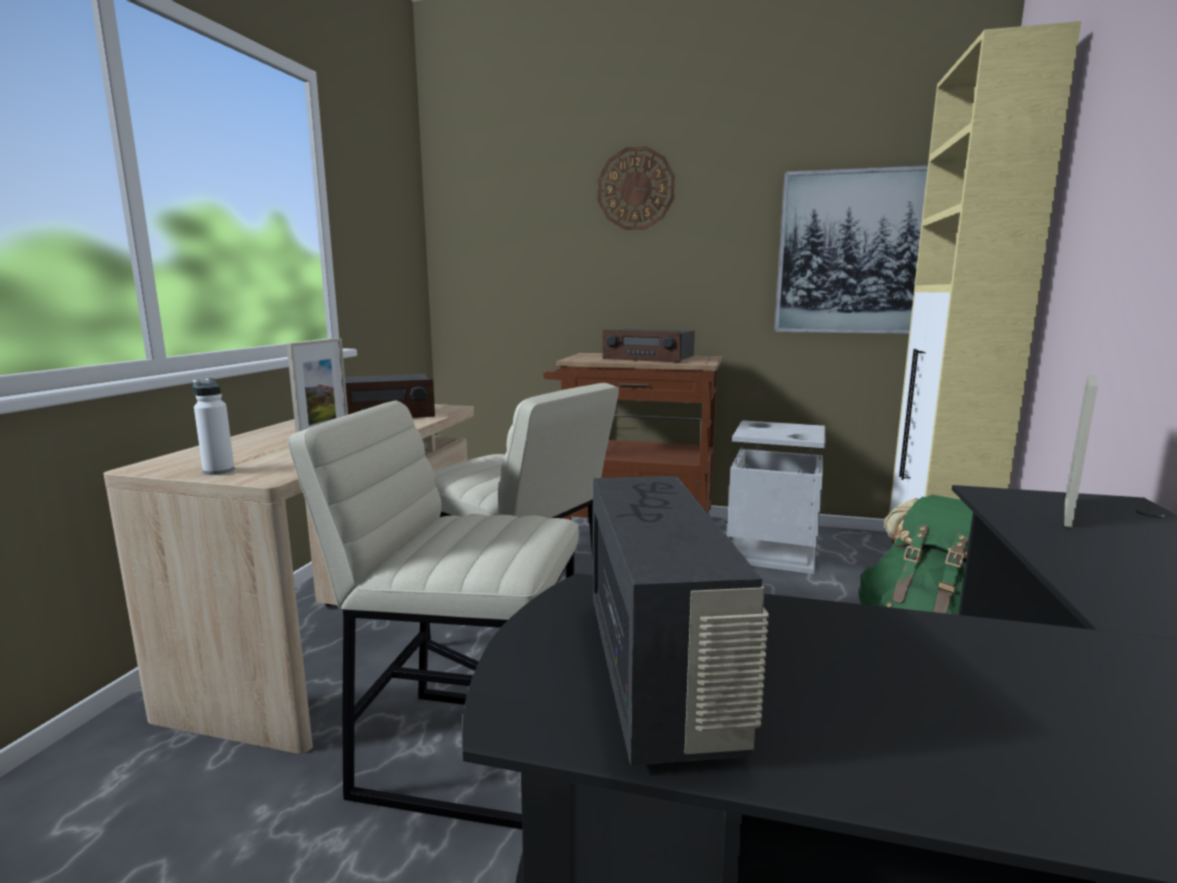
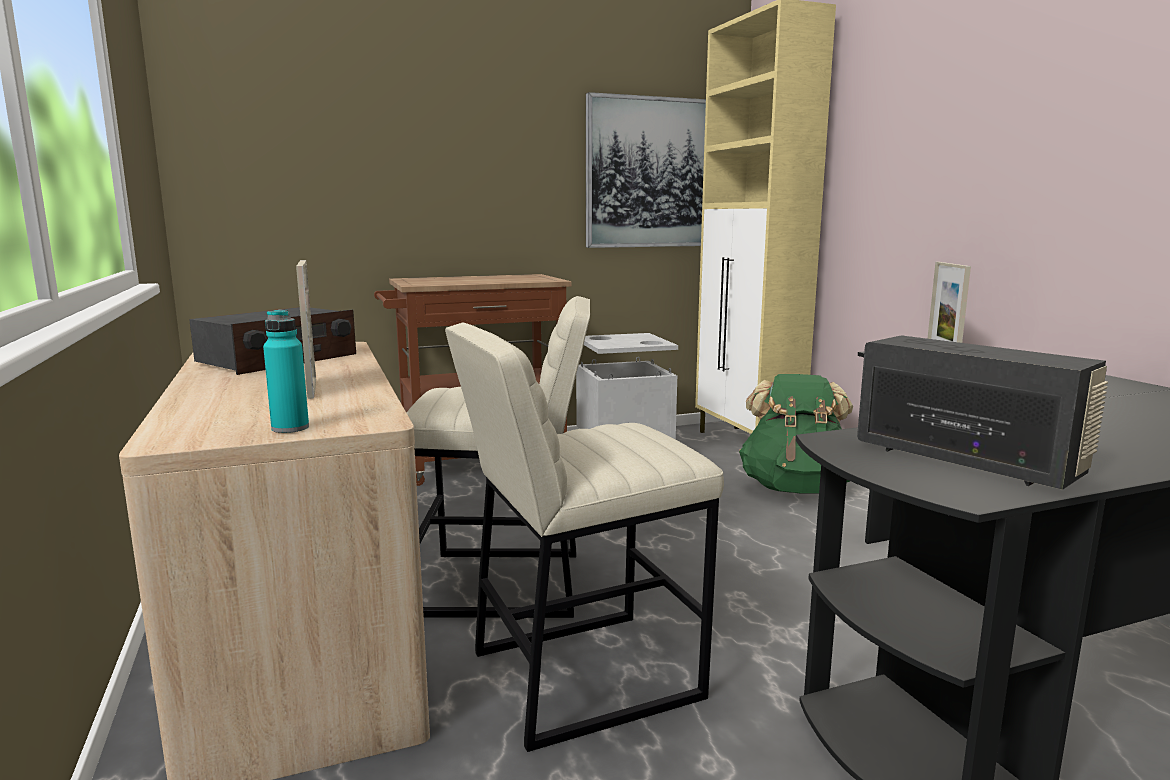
camera: 35 degrees left, 0 degrees up
white bottle [193,378,235,475] -> turquoise bottle [263,309,309,433]
wall clock [598,146,675,230] -> none
radio [603,329,695,363] -> none

